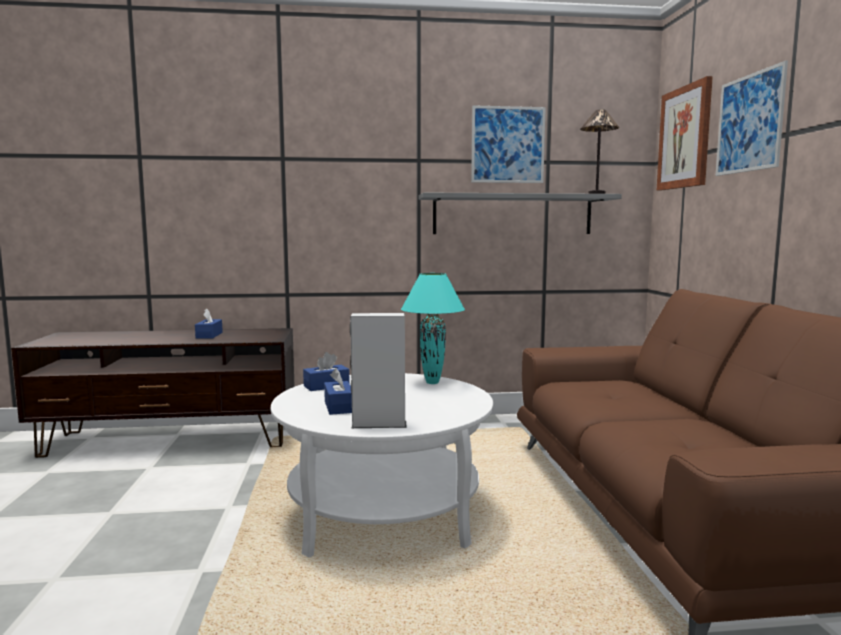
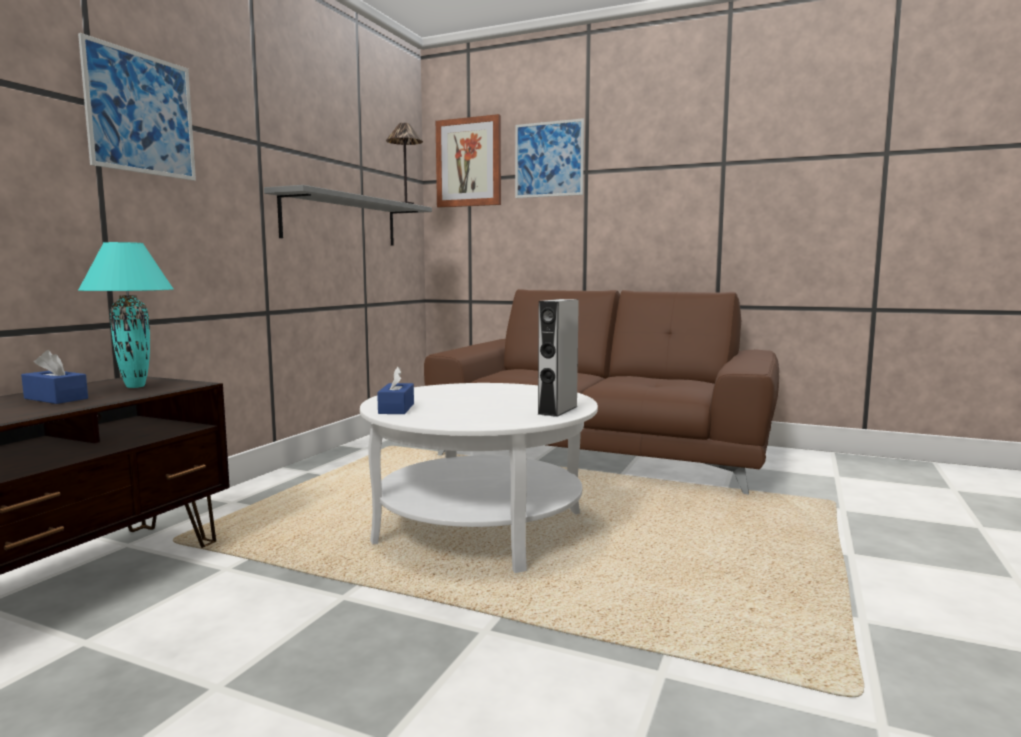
camera: 60 degrees left, 0 degrees up
blue tissue box [324,368,352,415] -> none
turquoise table lamp [401,273,465,384] -> turquoise table lamp moved to [78,242,174,388]
picture [471,105,546,183] -> picture moved to [78,33,196,181]

